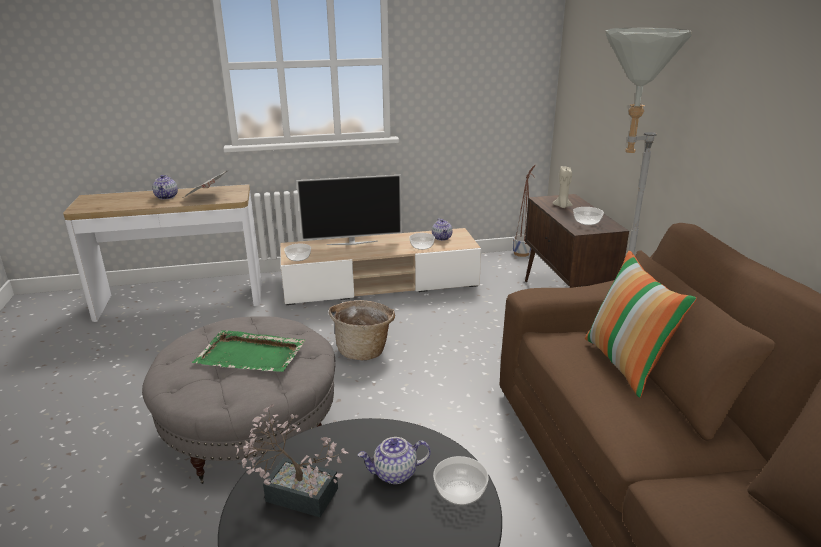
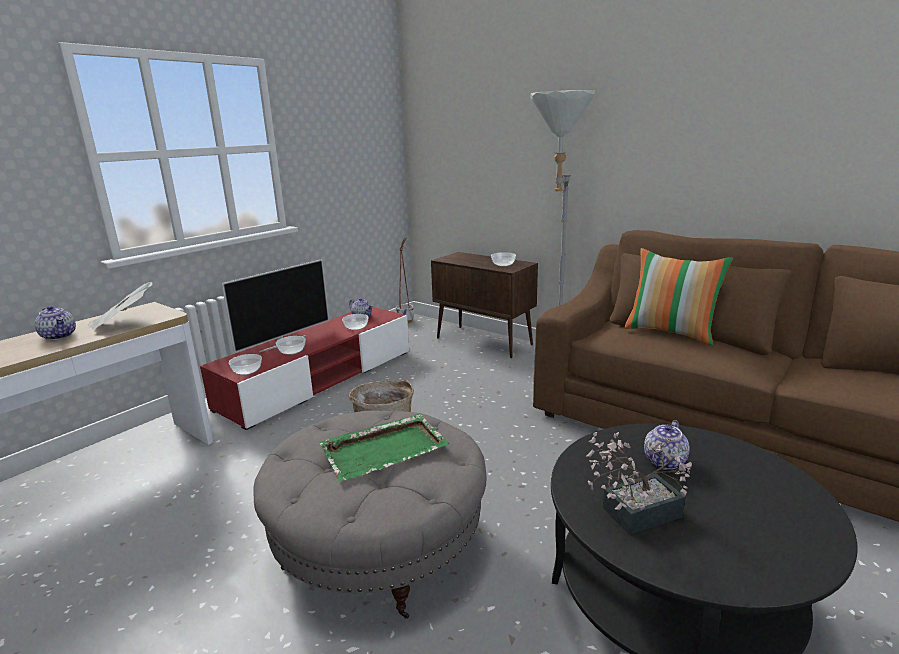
camera: 40 degrees left, 5 degrees down
beige tv stand [280,228,481,305] -> red tv stand [200,307,409,430]
bowl [433,456,489,505] -> bowl moved to [276,336,306,355]
beige candle [553,166,573,208] -> none

